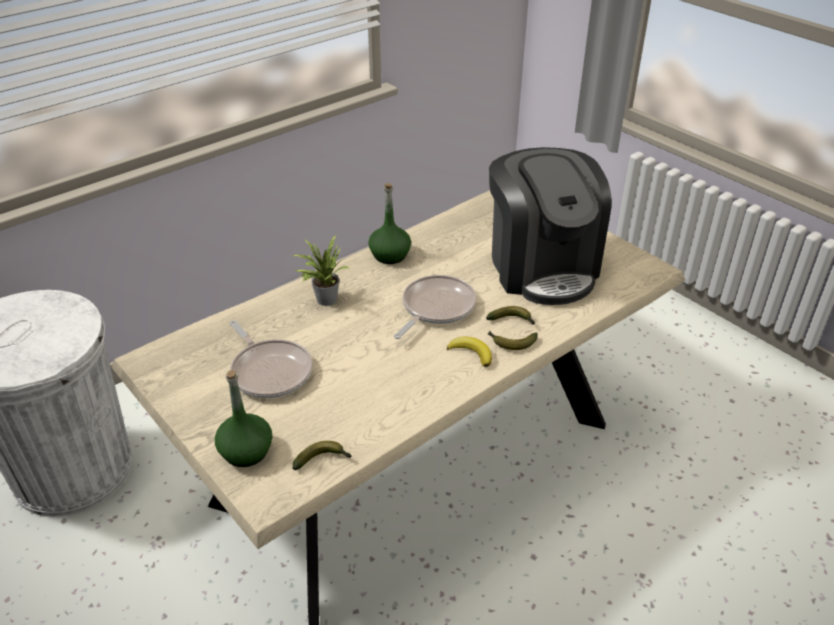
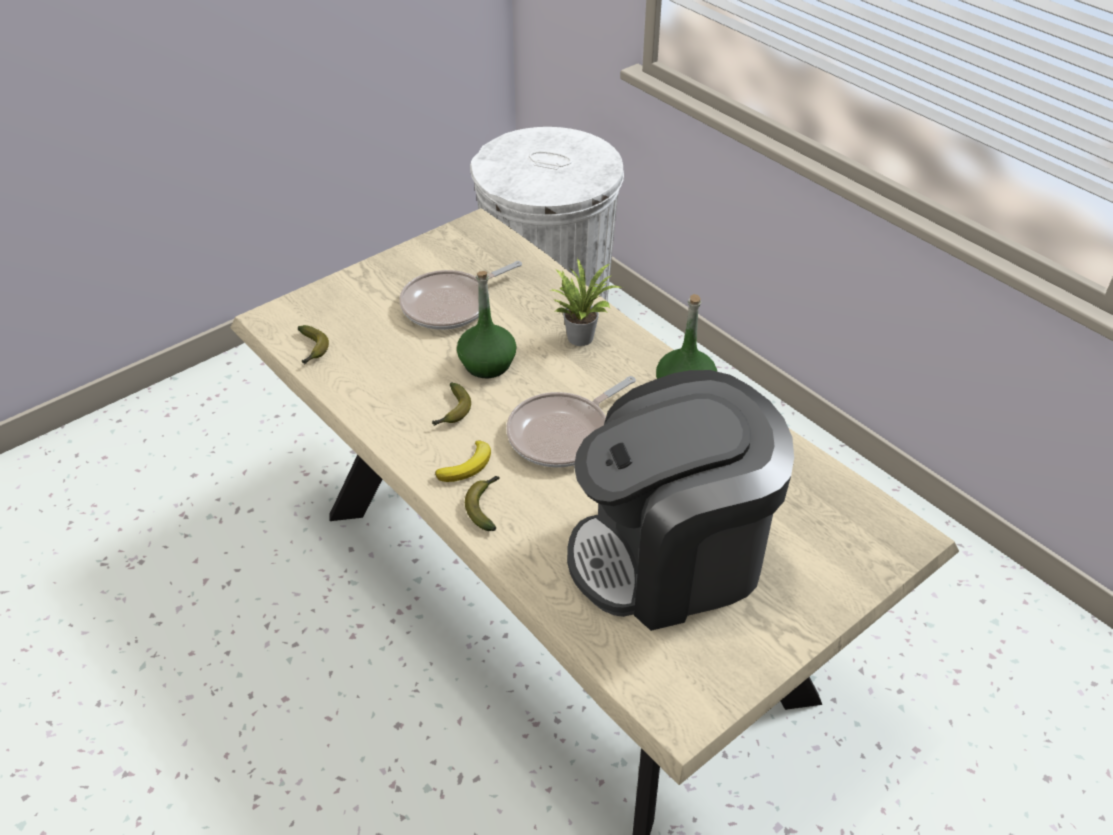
camera: 90 degrees right, 5 degrees up
green bottle [215,370,272,467] -> green bottle moved to [457,271,517,378]
frying pan [394,275,476,339] -> frying pan turned 105 degrees clockwise [507,376,636,468]
banana [486,306,535,325] -> banana moved to [432,382,471,426]

